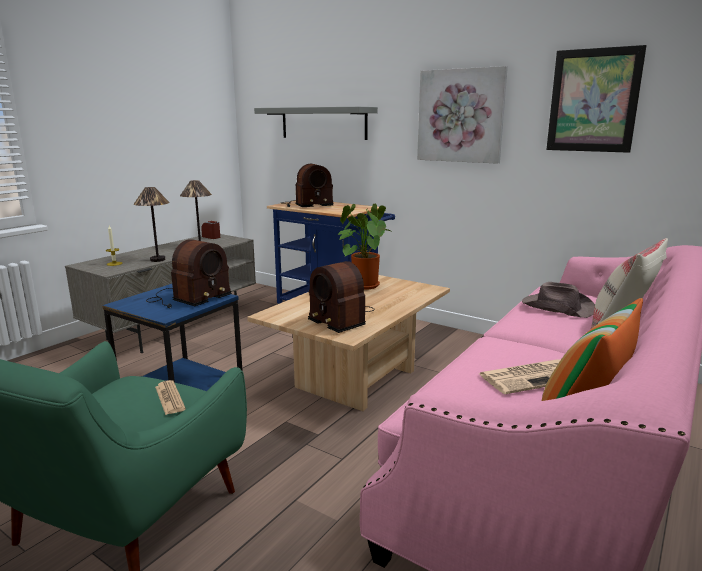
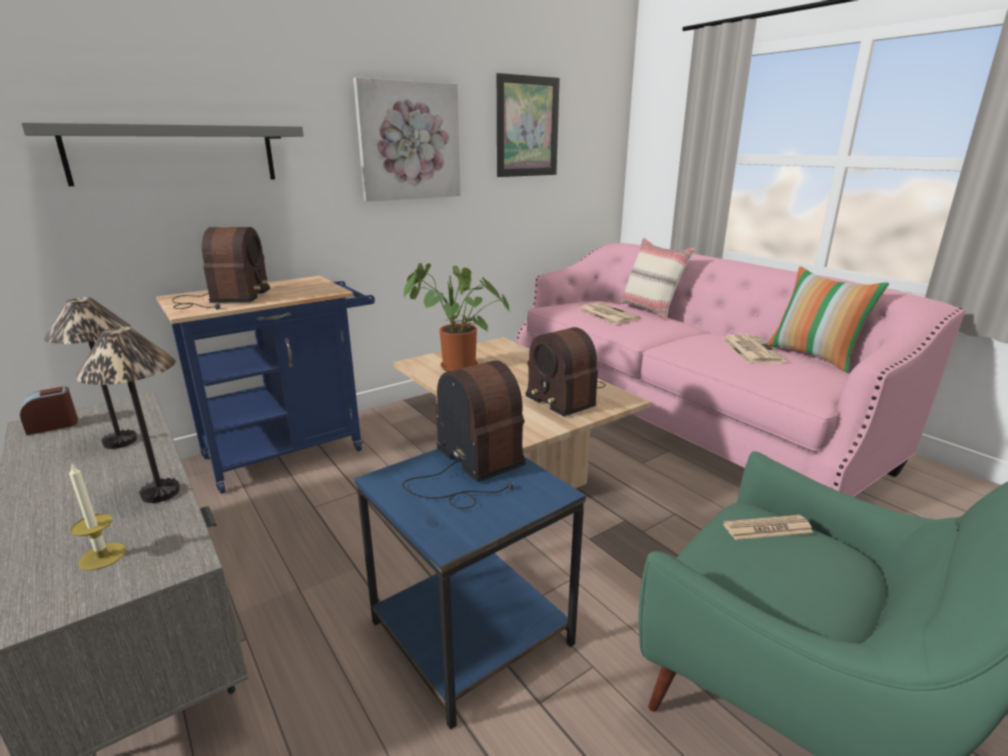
camera: 70 degrees left, 5 degrees up
radio [308,261,375,333] -> radio turned 75 degrees clockwise [525,327,606,416]
brown hat [522,282,595,318] -> newspaper [578,303,641,324]

